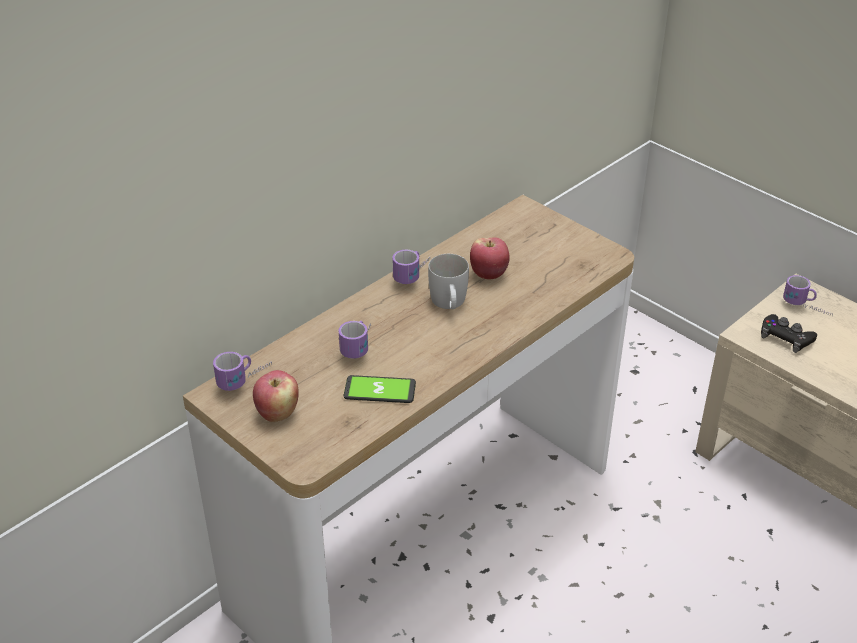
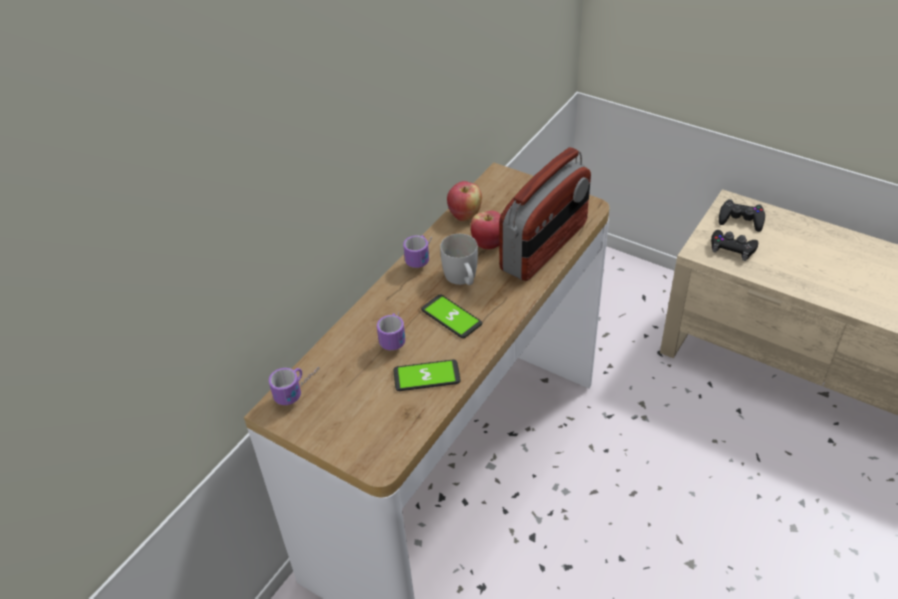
camera: 10 degrees left, 5 degrees up
apple [253,370,299,422] -> apple moved to [447,181,482,221]
mug [783,275,833,316] -> black game controller [719,199,765,232]
none -> phone [421,294,482,338]
none -> radio [499,147,591,281]

